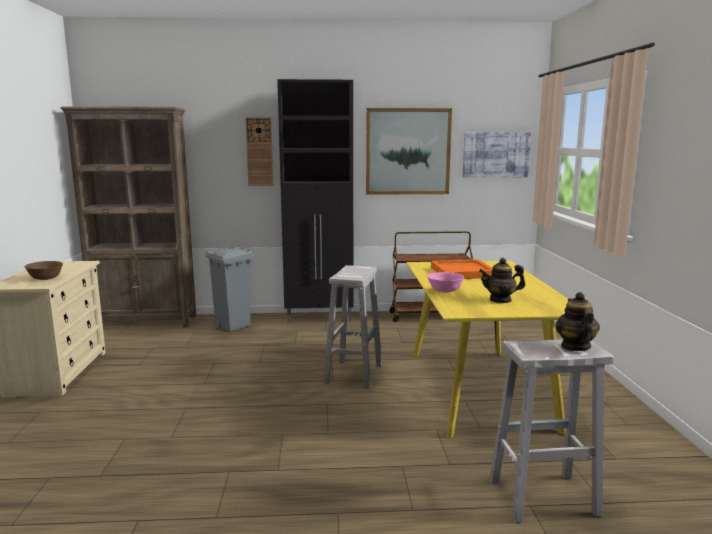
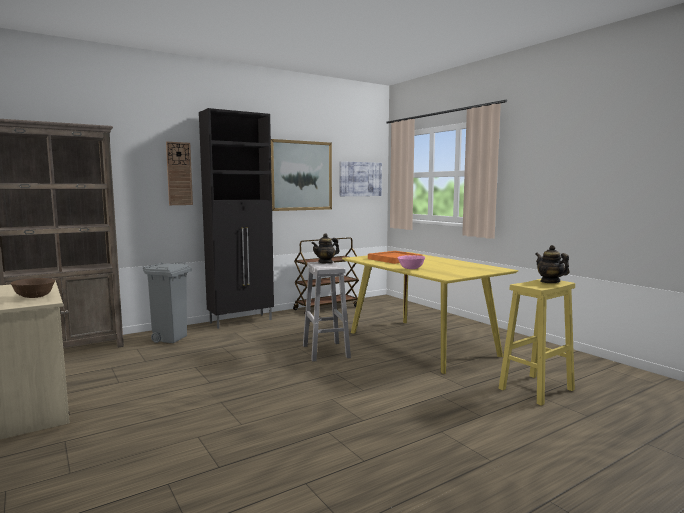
camera: 30 degrees left, 5 degrees down
teapot [479,258,526,303] -> teapot moved to [311,233,340,264]
white stool [490,339,614,523] -> yellow stool [499,278,575,406]

